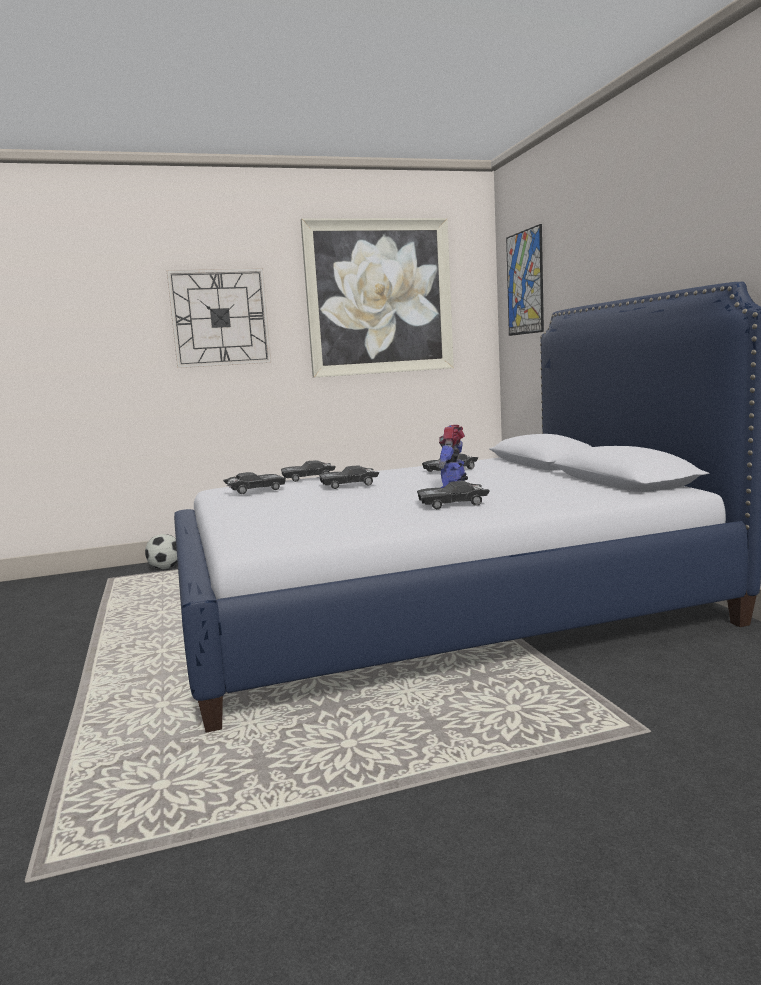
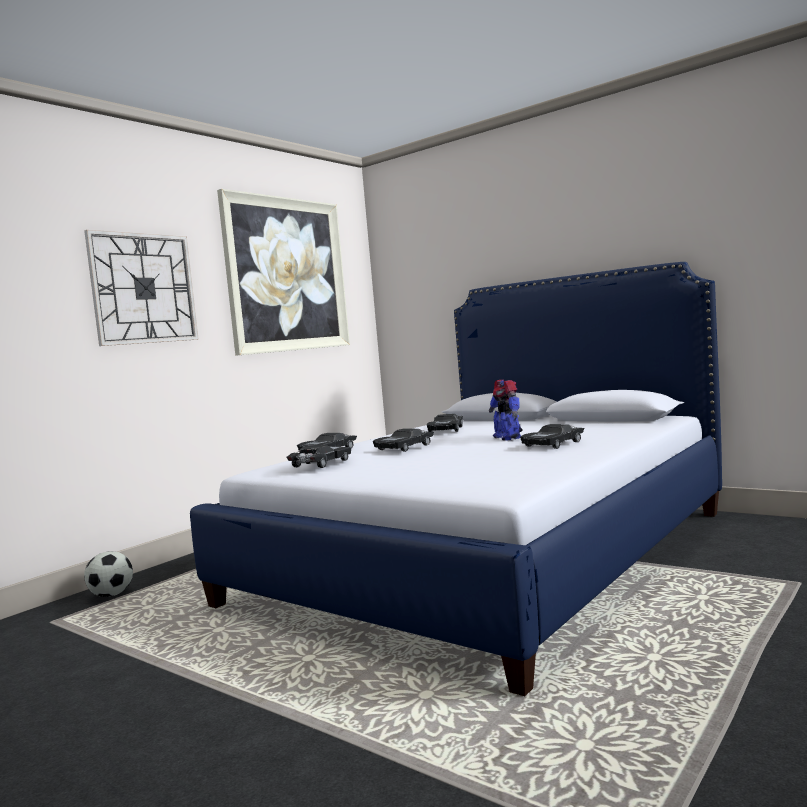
camera: 35 degrees left, 5 degrees down
picture [506,224,544,336] -> none

